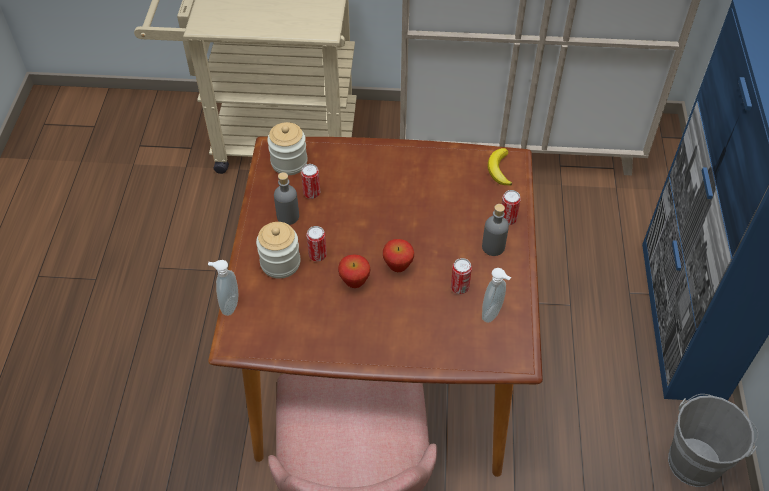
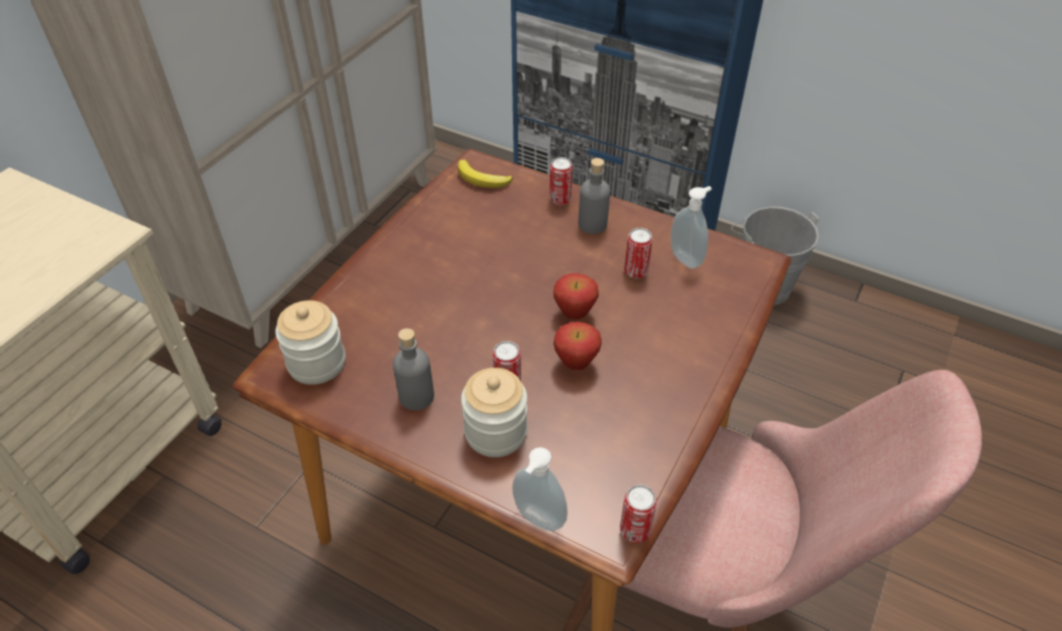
camera: 65 degrees left, 5 degrees down
can [301,164,320,199] -> can moved to [620,485,657,543]

